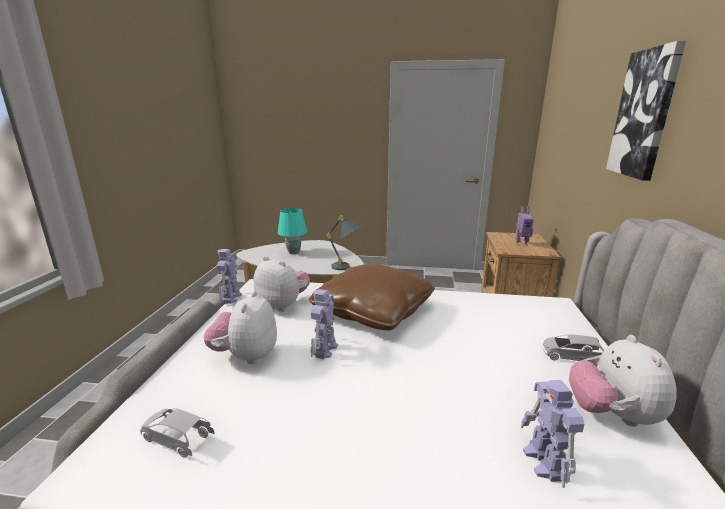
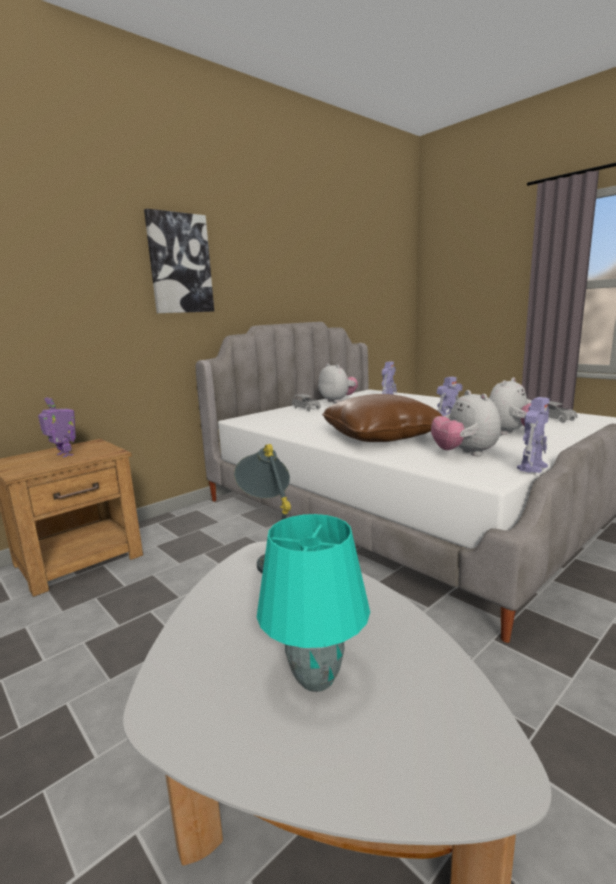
camera: 140 degrees left, 5 degrees down
plush toy [569,335,677,427] -> plush toy turned 75 degrees counterclockwise [318,363,358,403]

